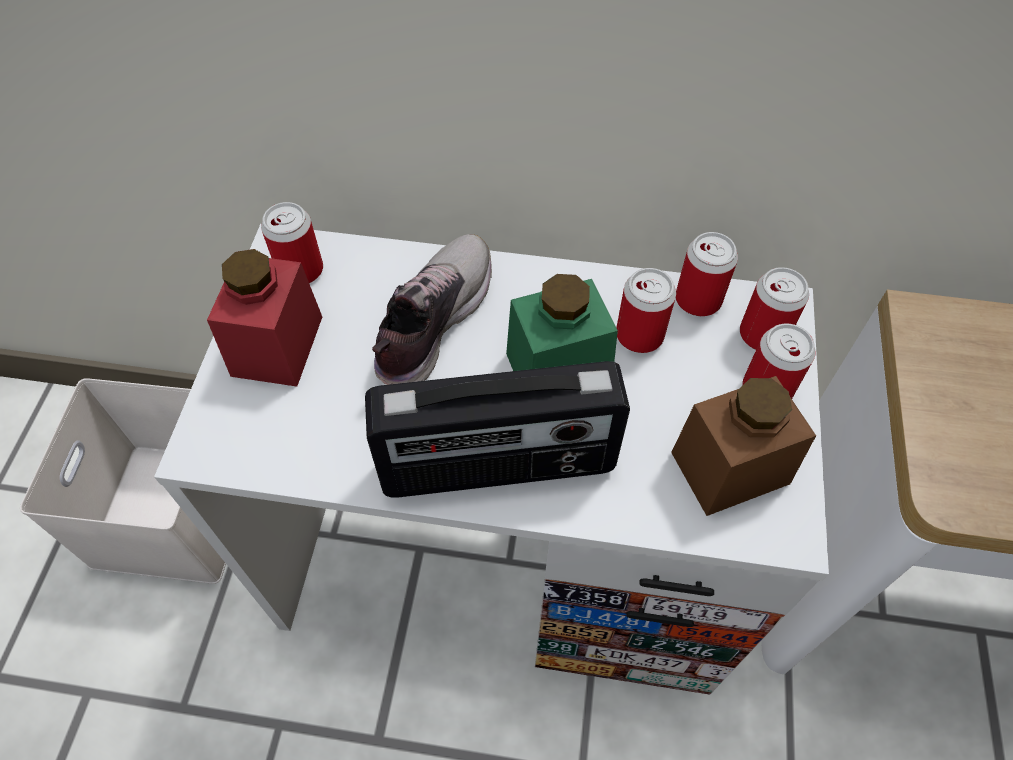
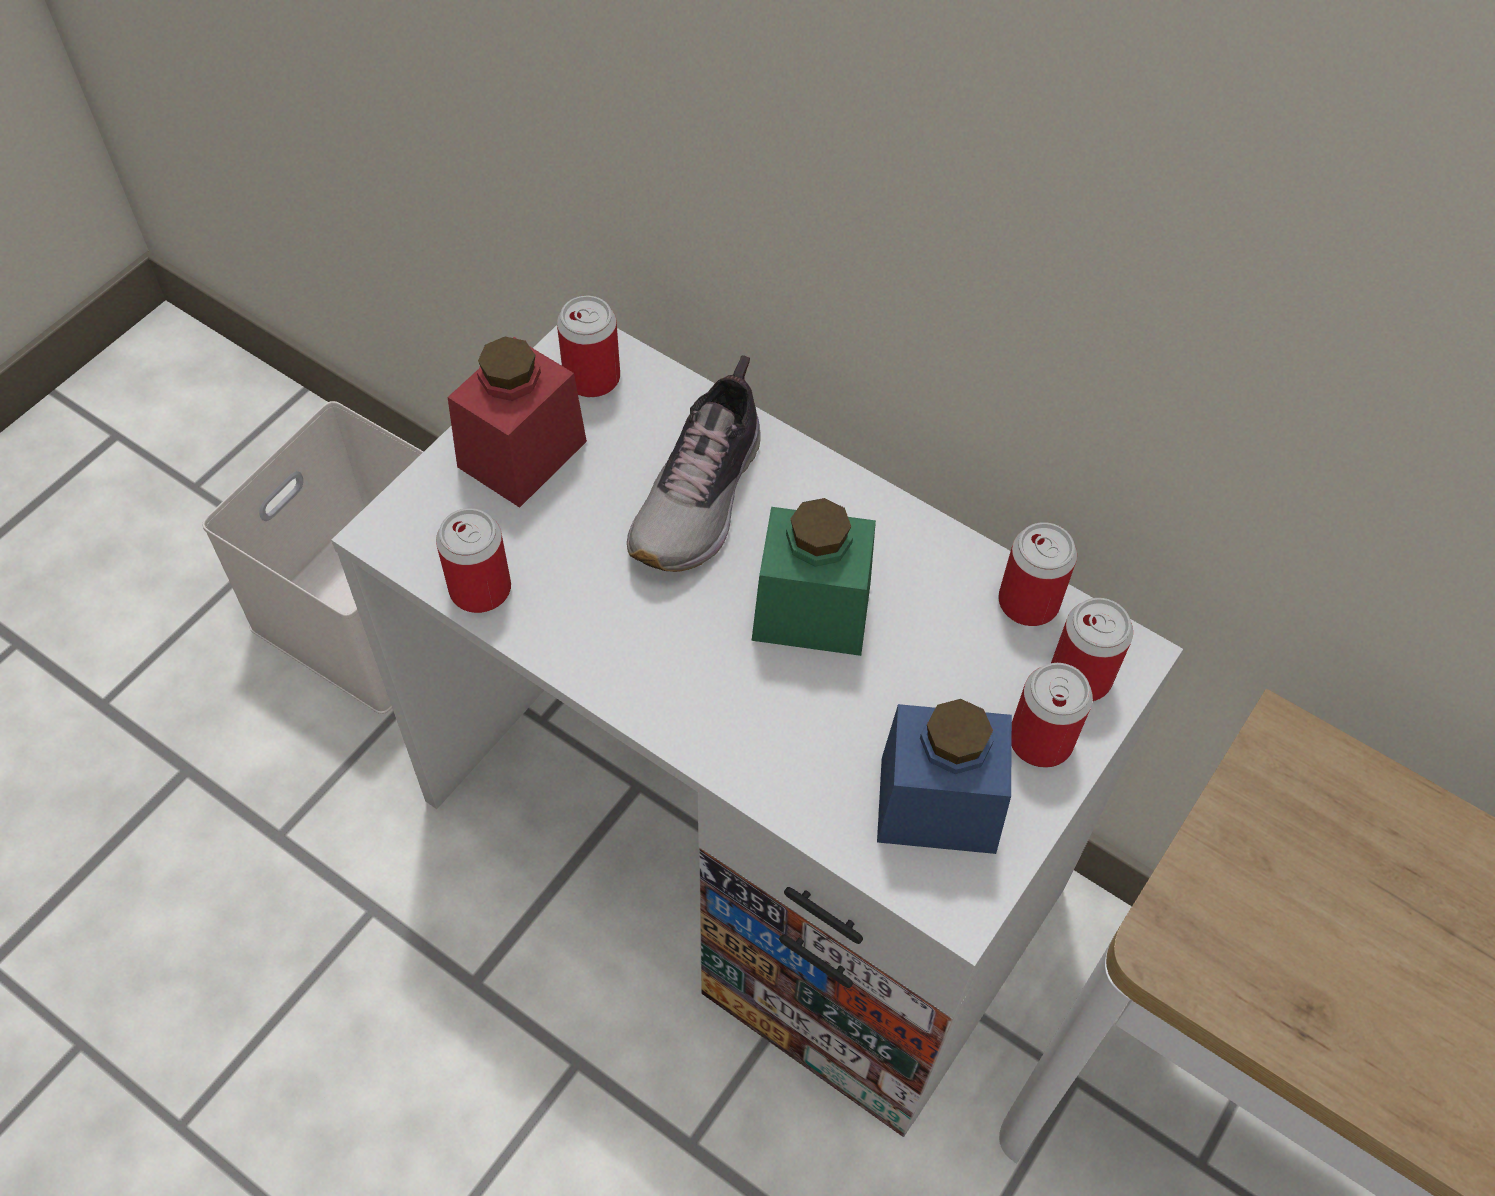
camera: 25 degrees right, 0 degrees up
radio [365,361,630,498] -> none
shoe [372,234,492,385] -> shoe turned 150 degrees clockwise [627,355,761,572]
can [616,268,676,353] -> can moved to [436,508,511,613]
brown jar [671,376,816,516] -> blue jar [877,699,1012,854]

